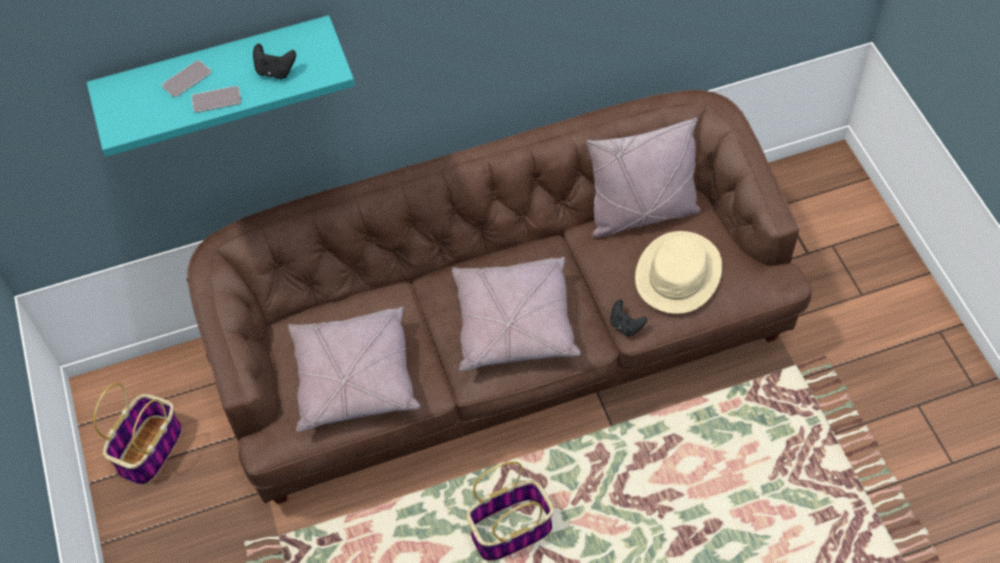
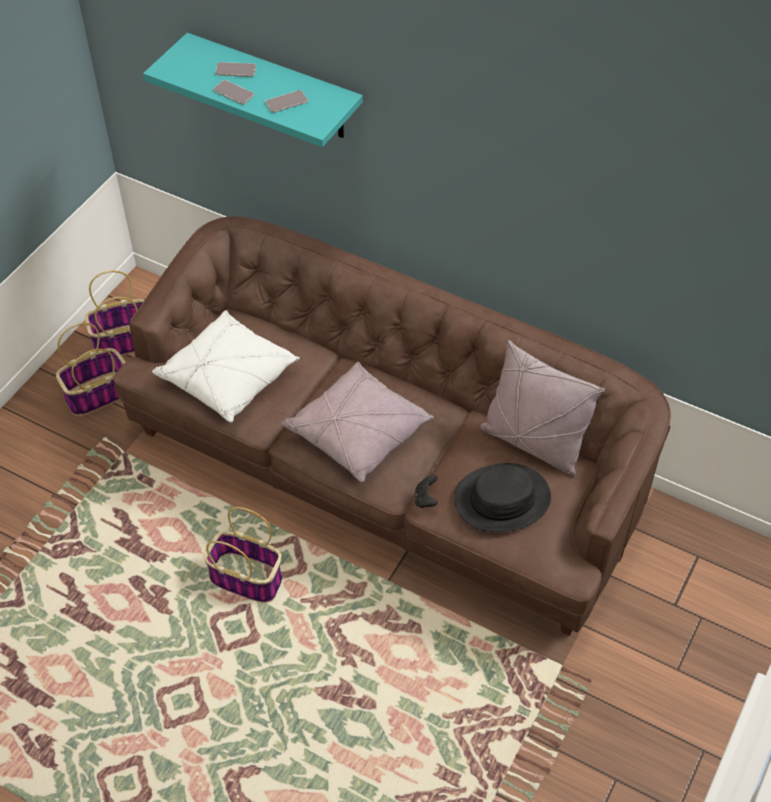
camera: 45 degrees right, 5 degrees down
black game controller [253,43,296,79] -> phone [265,90,308,113]
purple pillow [288,307,420,432] -> white pillow [152,310,300,423]
beige hat [635,231,722,314] -> black hat [454,463,551,532]
none -> basket [56,323,126,416]

